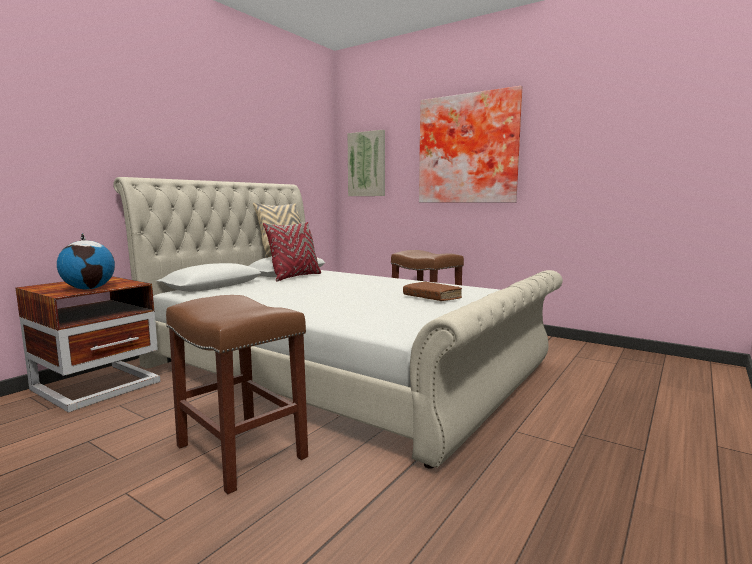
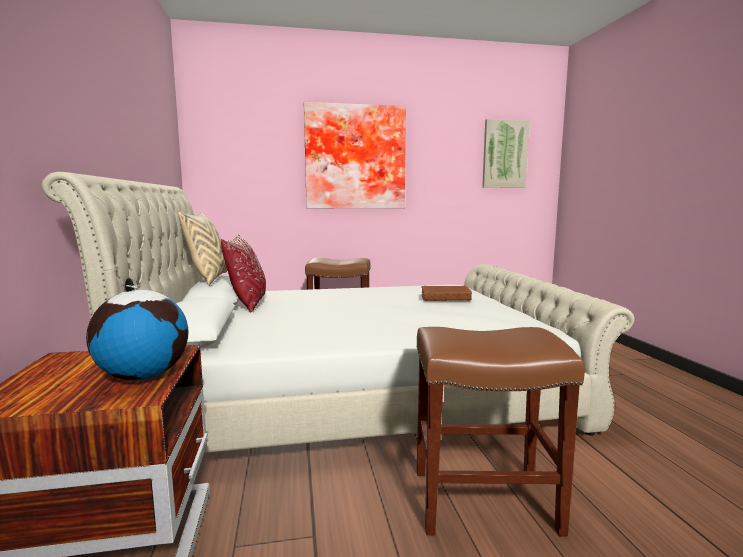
camera: 45 degrees left, 0 degrees up
picture [348,130,385,196] -> picture moved to [482,119,529,188]

